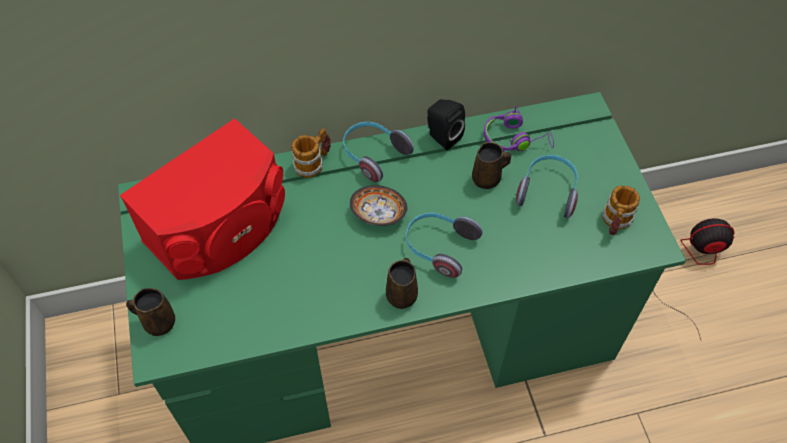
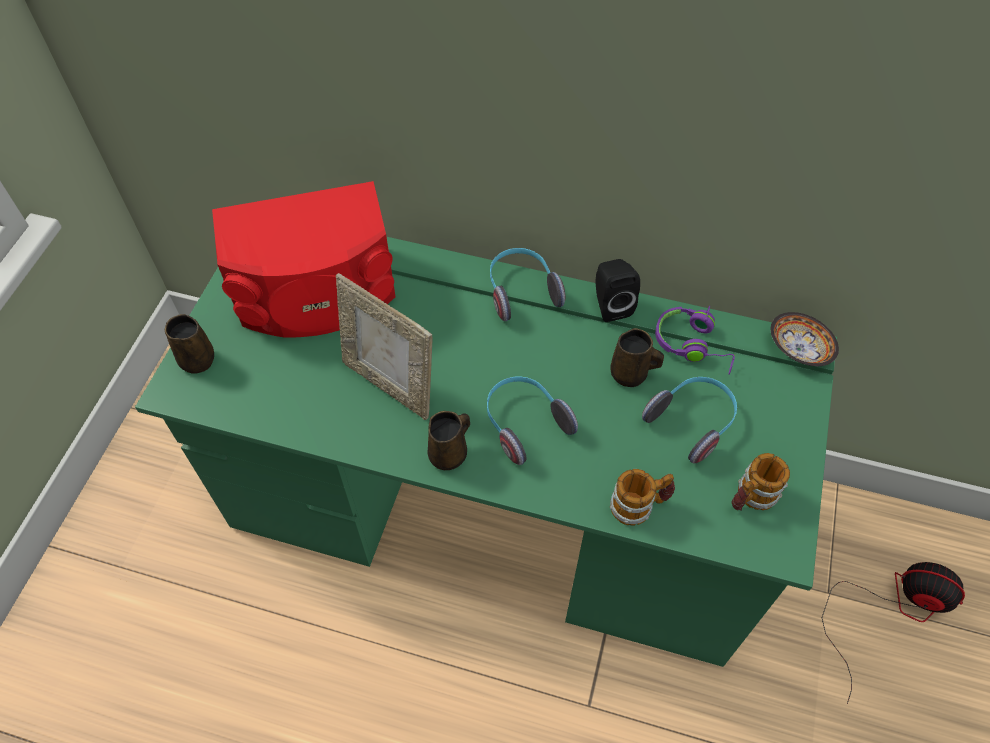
camera: 30 degrees right, 0 degrees up
mug [291,128,331,178] -> mug moved to [610,469,675,526]
bowl [350,185,407,226] -> bowl moved to [771,312,839,366]
none -> picture frame [336,273,433,420]

